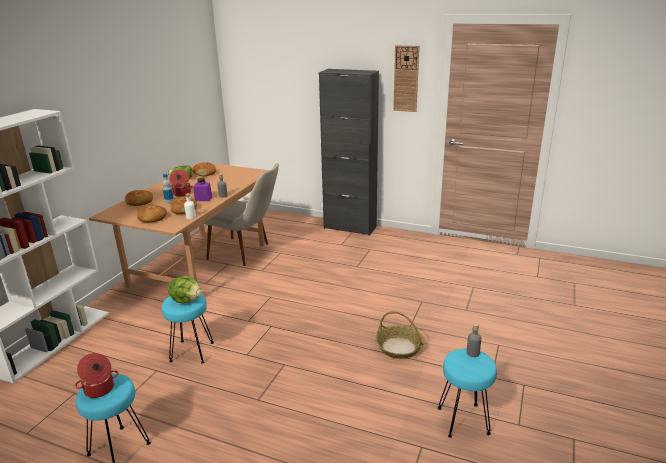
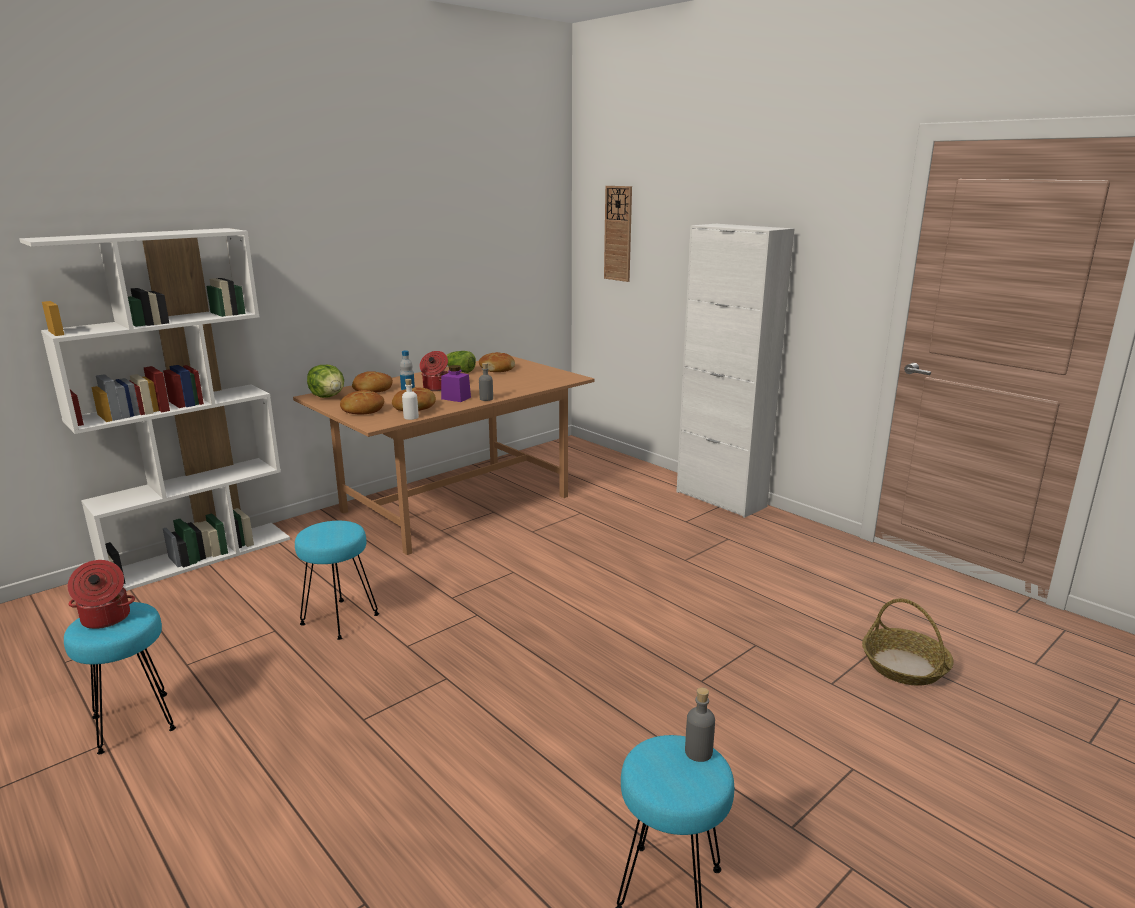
camera: 25 degrees right, 5 degrees down
lettuce [168,276,202,303] -> lettuce moved to [307,365,344,398]
beige chair [204,163,279,266] -> none
black cabinet [319,69,379,236] -> white cabinet [677,224,794,518]
basket [375,311,424,359] -> basket moved to [862,598,954,685]
wall clock [393,45,419,112] -> wall clock moved to [604,186,632,282]

